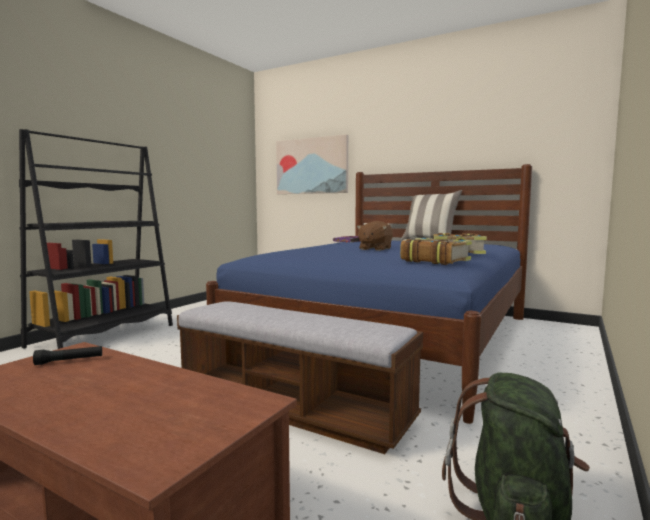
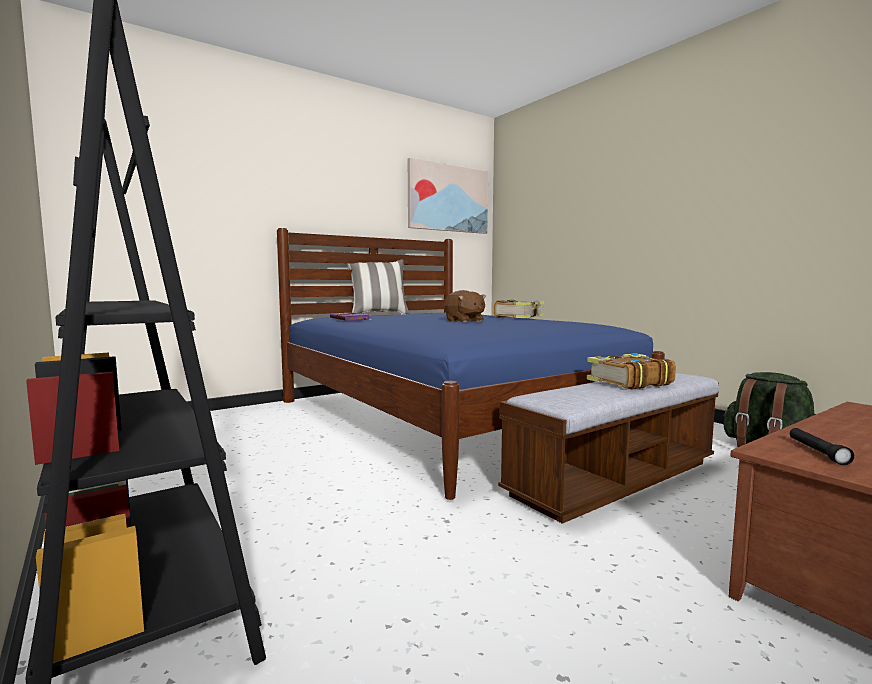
camera: 65 degrees left, 0 degrees up
picture [276,134,348,194] -> picture moved to [408,158,488,234]
book [400,238,472,265] -> book moved to [587,353,676,390]

